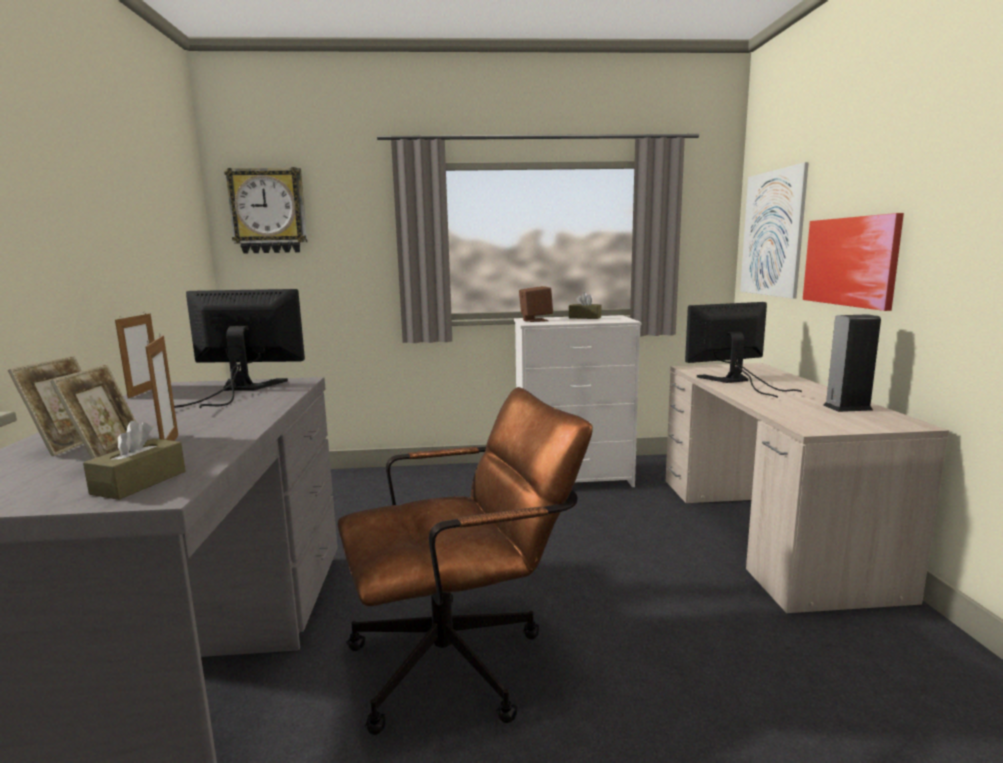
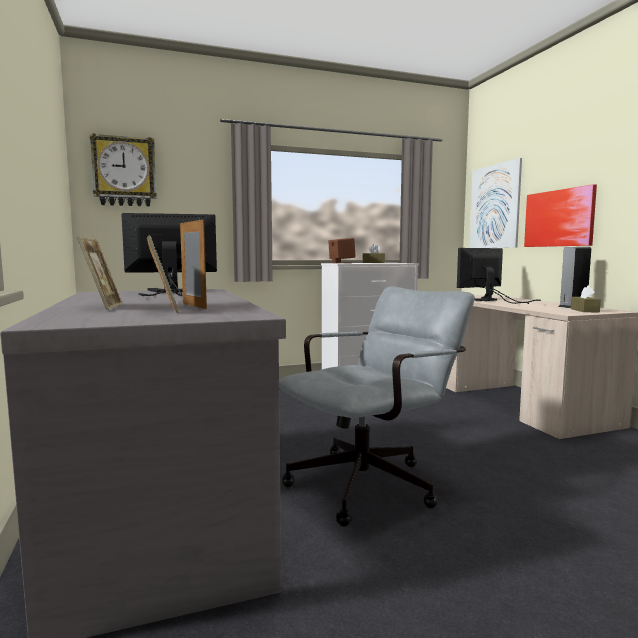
camera: 15 degrees left, 5 degrees down
brown tissue box [83,421,185,500] -> brown tissue box moved to [571,286,601,312]
picture frame [115,313,155,398] -> none
brown office chair [338,387,593,735] -> grey office chair [279,286,475,527]

